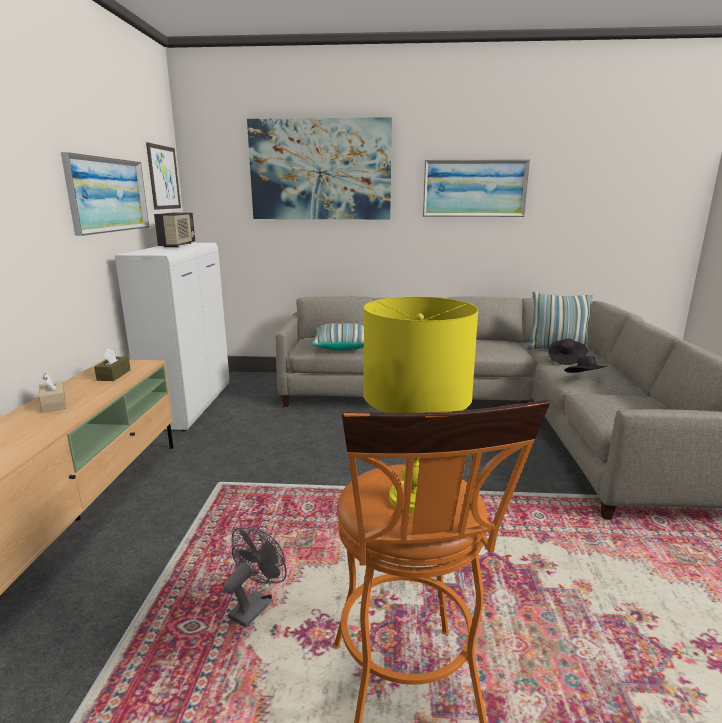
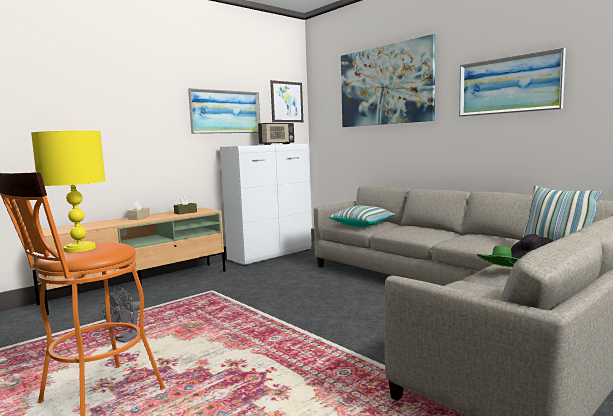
camera: 45 degrees right, 10 degrees down
grey fan [223,527,287,628] -> grey fan turned 135 degrees clockwise [103,287,145,343]
black hat [564,356,606,373] -> green hat [477,246,519,267]

